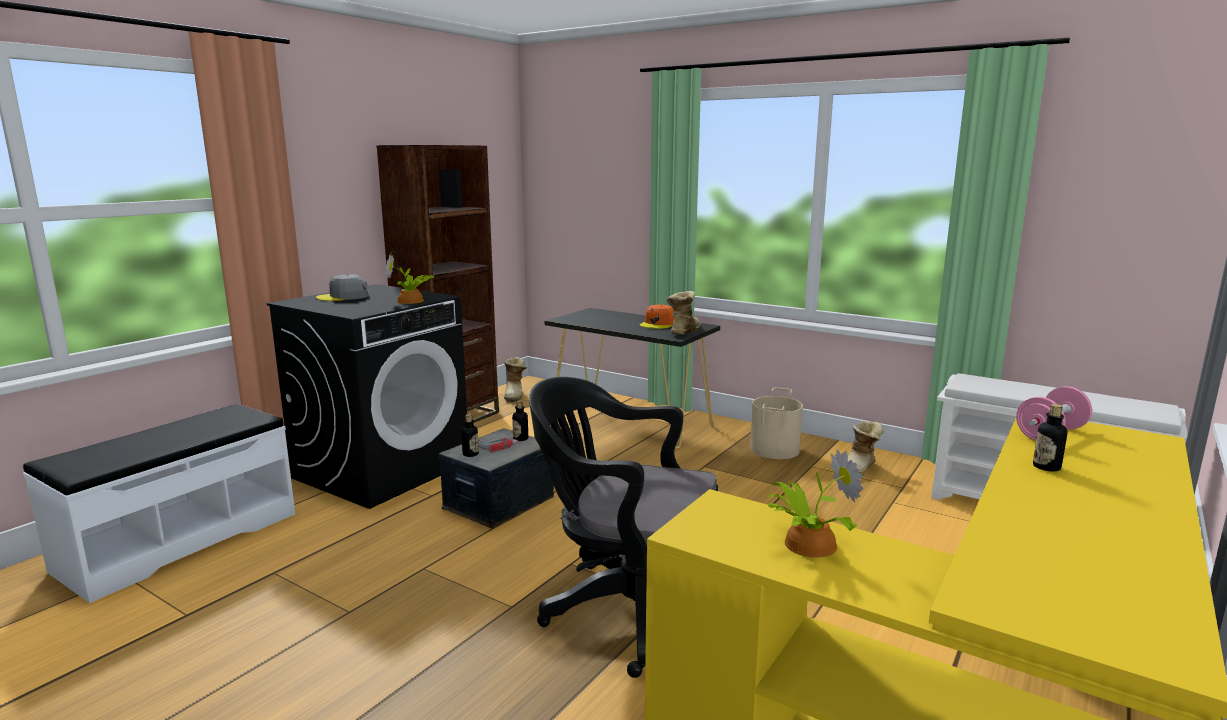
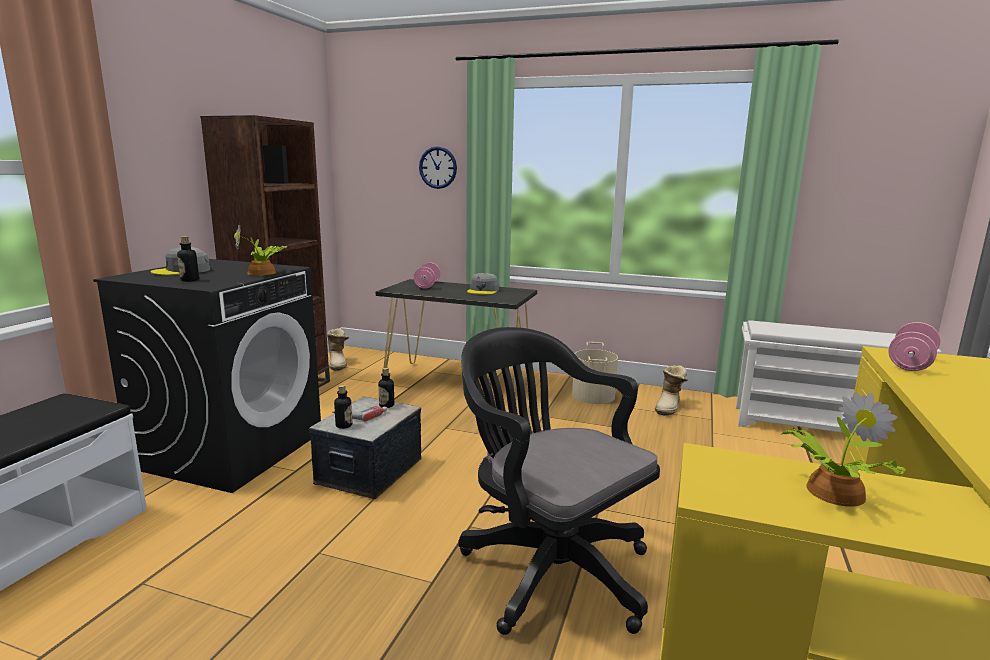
camera: 15 degrees left, 0 degrees up
black office chair [529,377,718,678] -> black office chair turned 45 degrees clockwise [458,327,660,635]
orange cap [640,305,674,329] -> grey cap [467,273,499,294]
boot [666,291,701,335] -> none
bottle [1033,404,1067,471] -> bottle moved to [177,236,199,282]
none -> pink dumbbell [414,262,441,289]
none -> wall clock [419,146,457,189]

